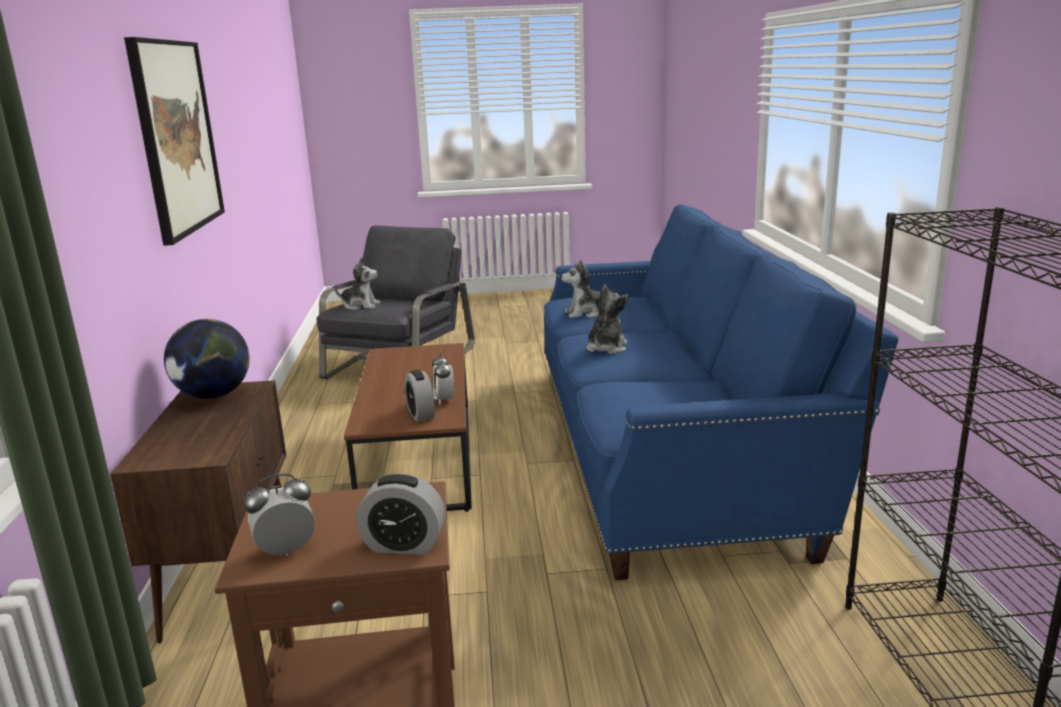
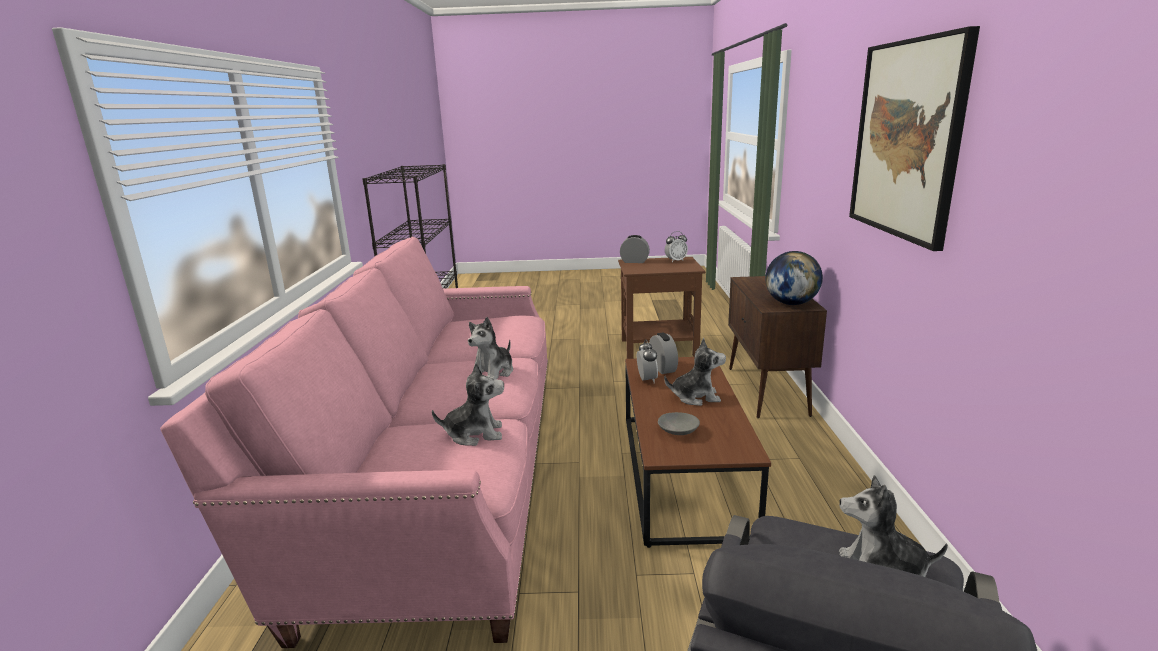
camera: 175 degrees left, 0 degrees up
blue sofa [544,204,899,580] -> pink sofa [160,237,548,648]
none -> grey bowl [658,412,700,435]
none -> plush toy [664,338,726,406]

